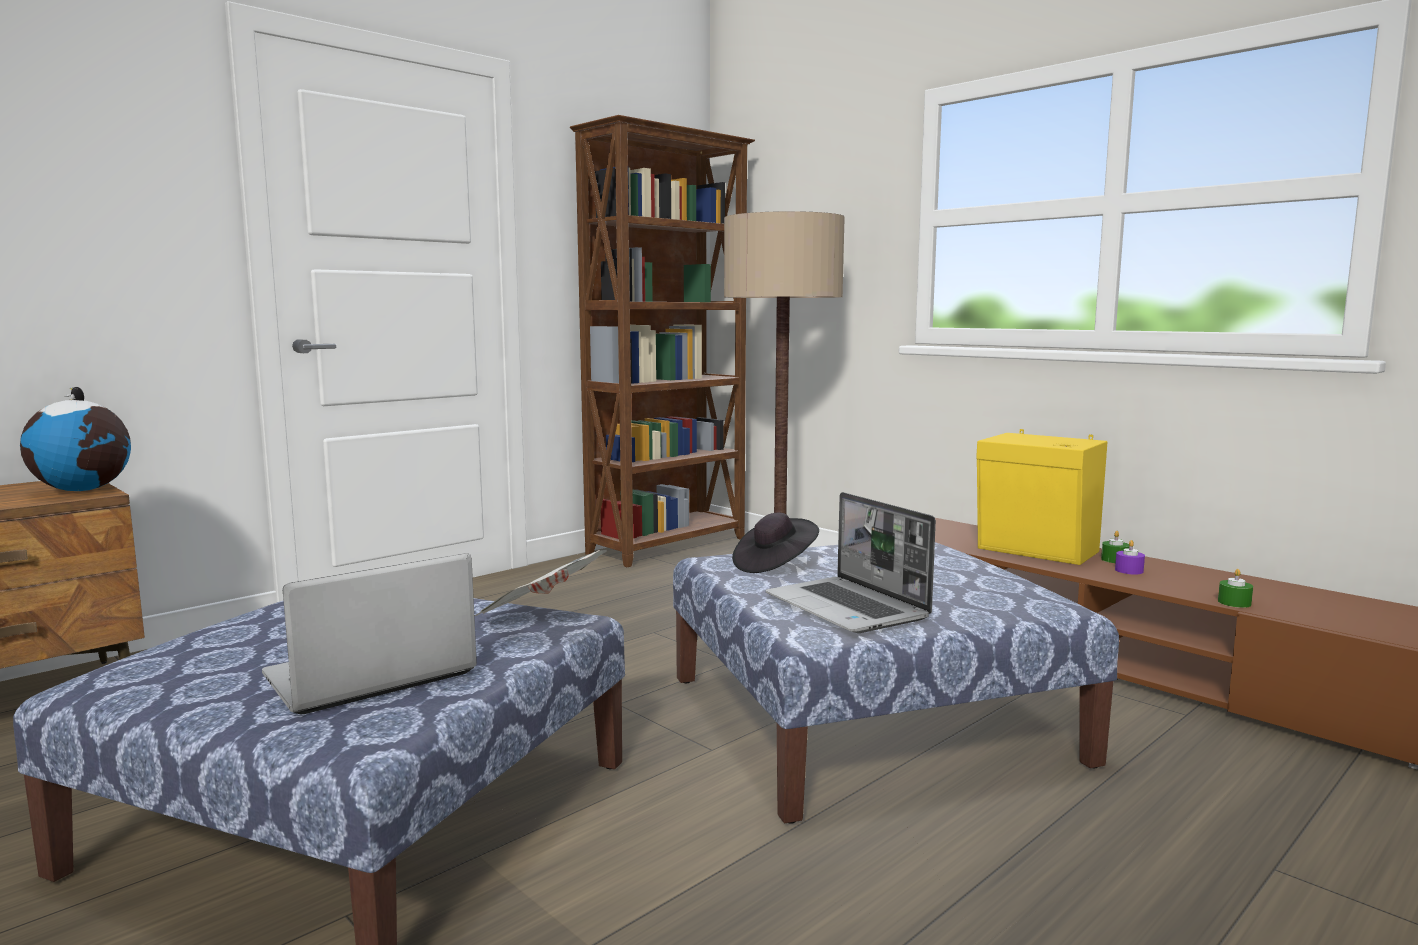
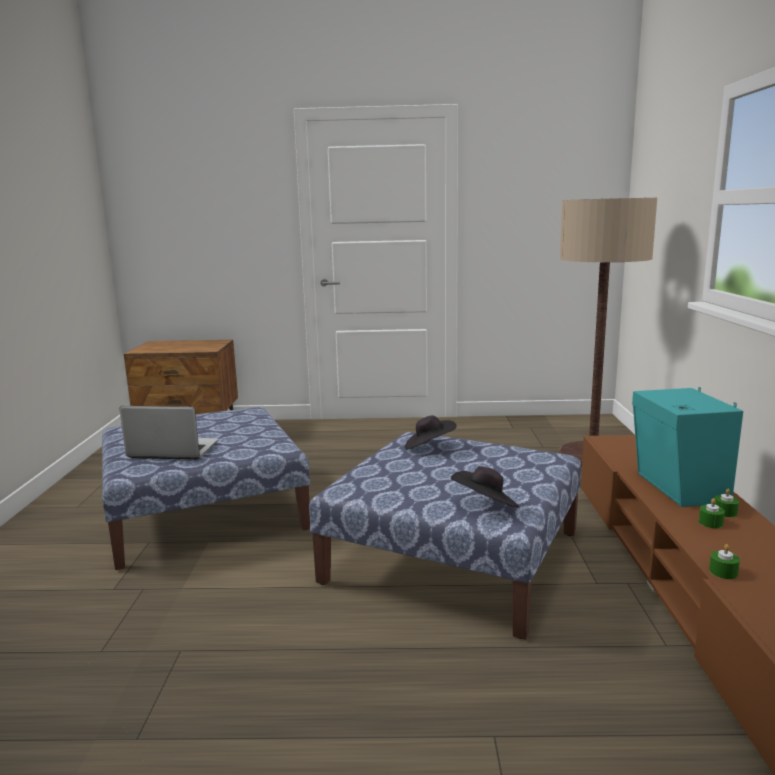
camera: 45 degrees right, 5 degrees up
globe [20,387,131,491] -> none
newspaper [474,550,607,616] -> none
brown bookcase [570,115,755,567] -> none
laptop [766,492,936,633] -> none
yellow speaker [976,429,1107,565] -> turquoise speaker [632,387,743,507]
purple candle [1115,540,1145,574] -> green candle [699,498,725,528]
none -> black hat [451,466,519,507]

